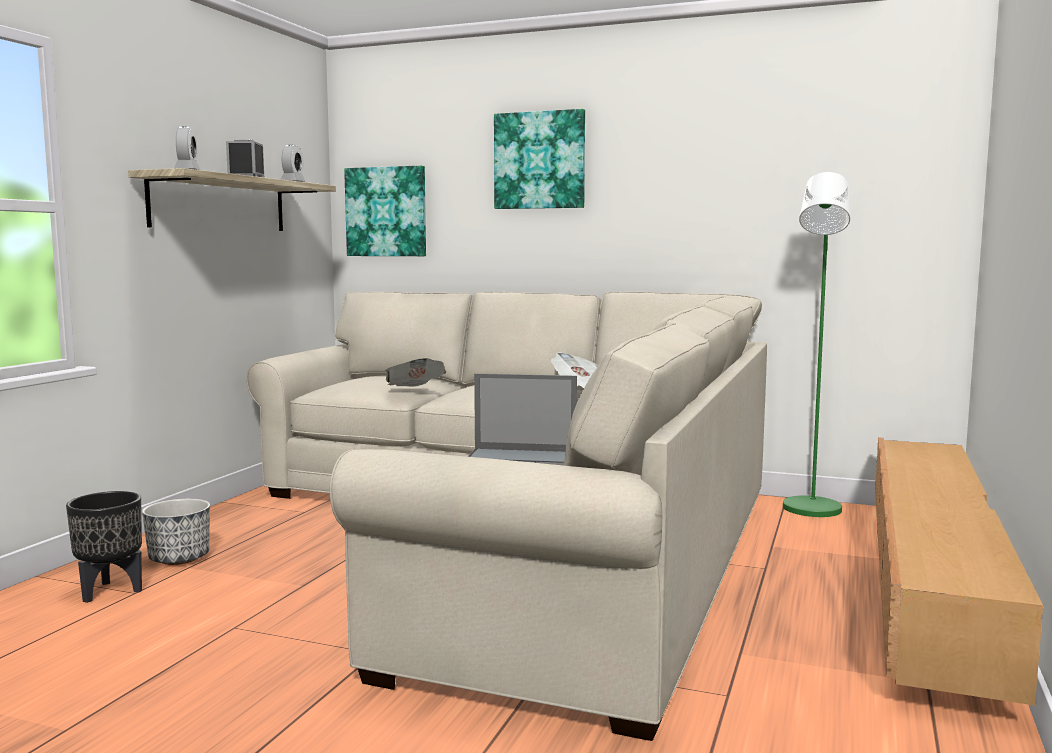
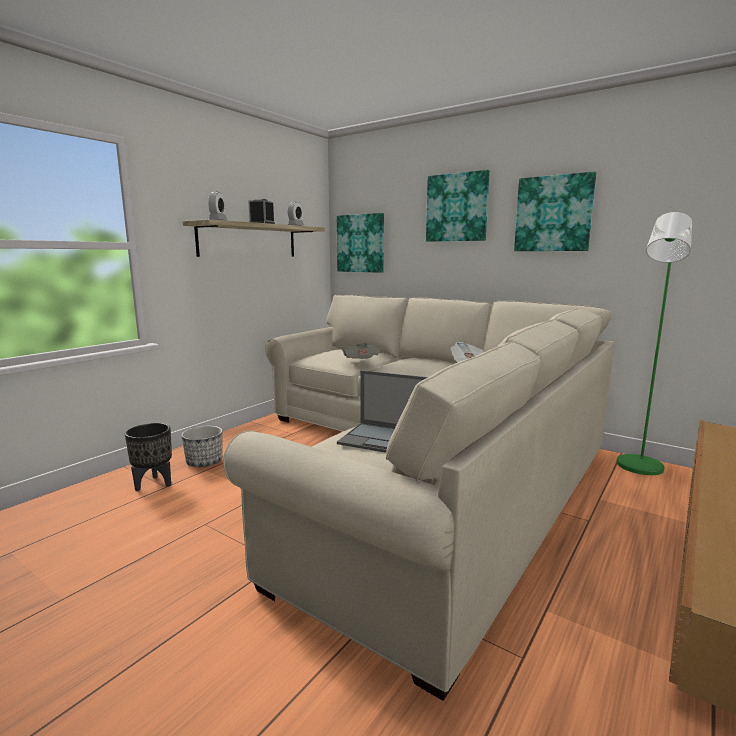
camera: 15 degrees right, 5 degrees up
none -> picture [514,171,597,251]

